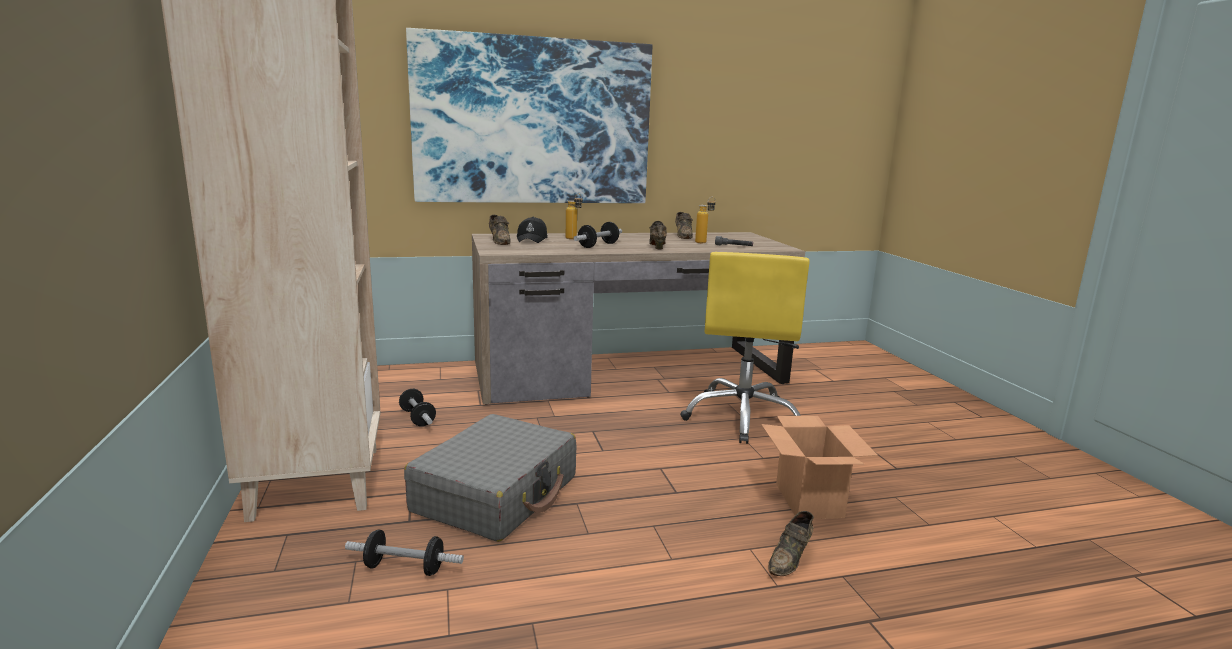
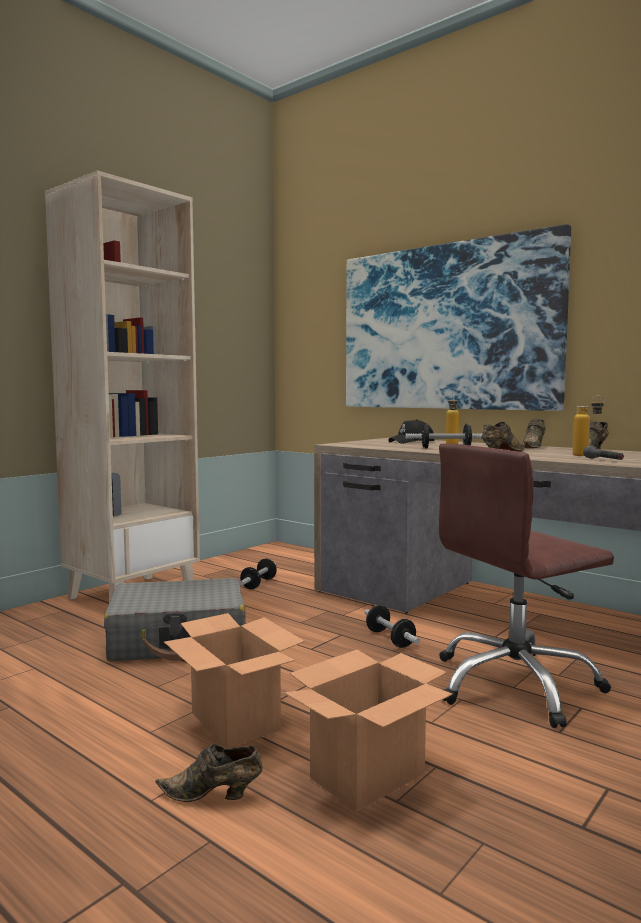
camera: 55 degrees right, 10 degrees down
dumbbell [345,530,464,576] -> dumbbell moved to [364,605,420,648]
brown shoe [489,215,511,245] -> brown shoe moved to [522,419,546,448]
yellow office chair [680,252,810,444] -> brown office chair [439,443,614,728]
none -> cardboard box [164,613,305,748]

